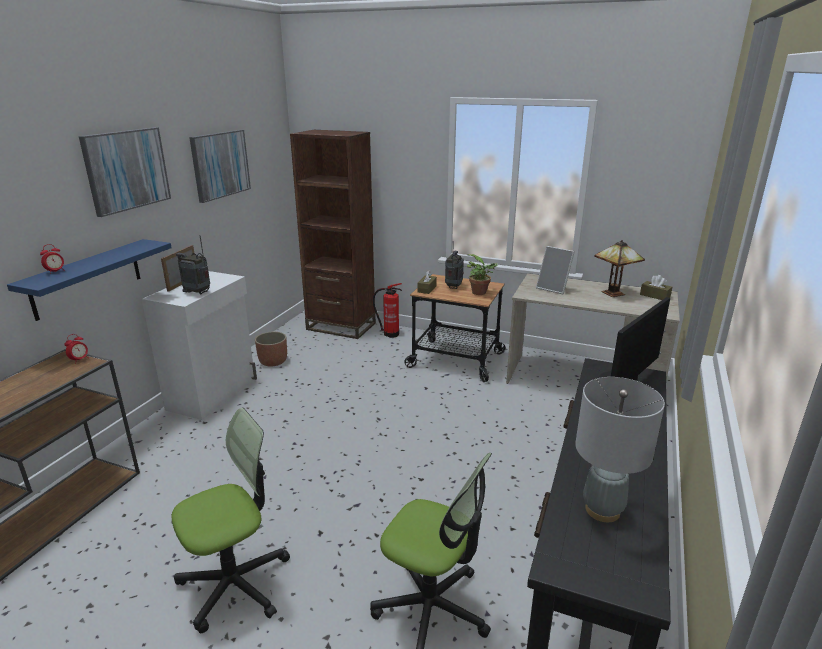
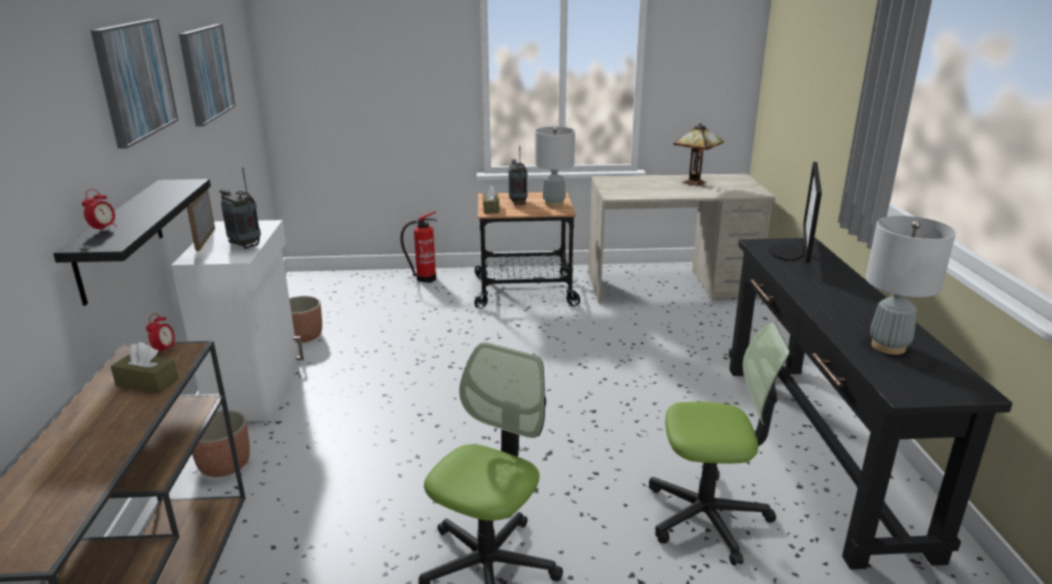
camera: 25 degrees left, 0 degrees up
blue shelf [7,239,172,321] -> black shelf [53,179,211,306]
radio [176,236,210,295] -> radio turned 45 degrees clockwise [219,167,261,249]
brown bookcase [290,130,376,339] -> none
potted plant [467,254,498,295] -> grey table lamp [535,127,575,207]
picture frame [536,246,575,294] -> none
brown tissue box [640,275,672,300] -> brown tissue box moved to [111,342,178,393]
none -> planter [192,410,250,477]

